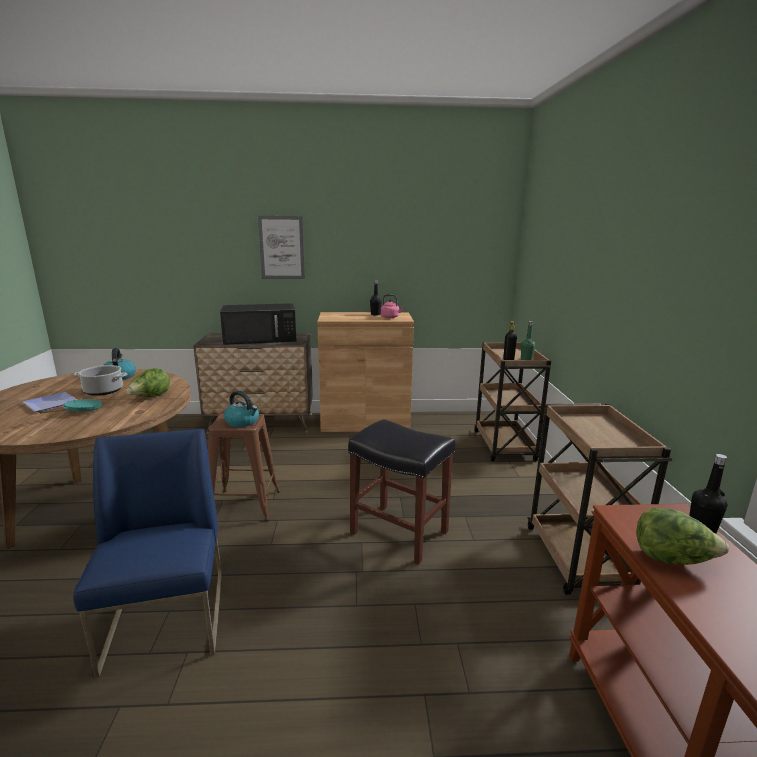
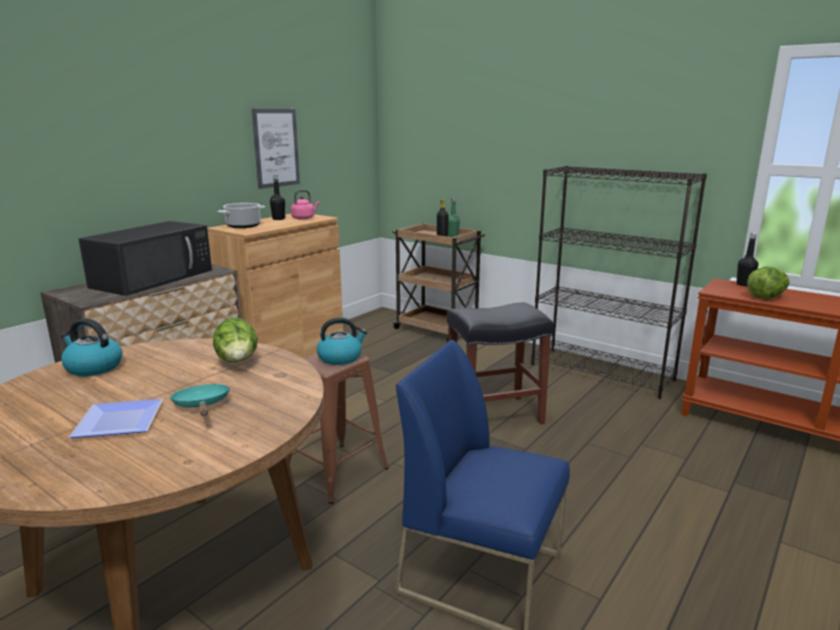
camera: 50 degrees left, 0 degrees up
cooking pot [74,365,128,396] -> cooking pot moved to [218,203,265,228]
picture [258,216,305,279] -> picture moved to [252,109,300,189]
brown cart [527,403,672,595] -> black bookcase [531,166,707,399]

